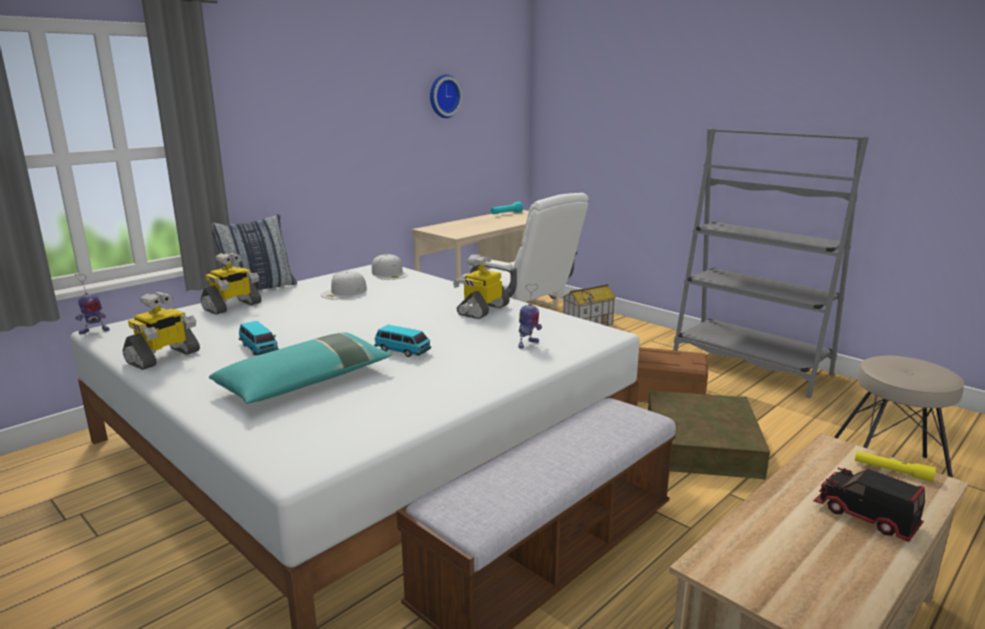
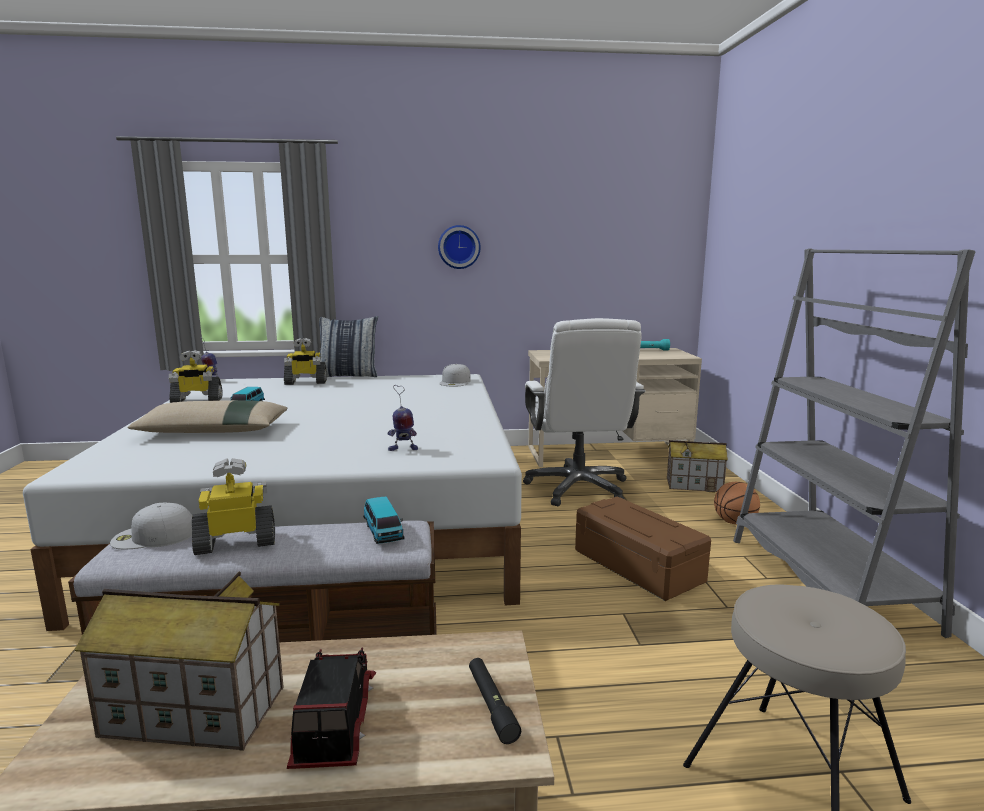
camera: 40 degrees right, 5 degrees down
turquoise pillow [209,332,392,404] -> beige pillow [128,400,287,433]
white cap [321,271,367,300] -> white cap moved to [110,503,192,550]
toy car [374,325,431,357] -> toy car moved to [363,497,404,544]
wall clock [430,74,463,118] -> wall clock moved to [438,225,481,269]
toy robot [453,254,510,319] -> toy robot moved to [192,458,275,555]
brown storage box [648,391,770,480] -> none
yellow flashlight [855,451,936,482] -> black flashlight [469,658,521,744]
none -> toy house [75,571,284,751]
none -> basketball [714,482,760,524]

